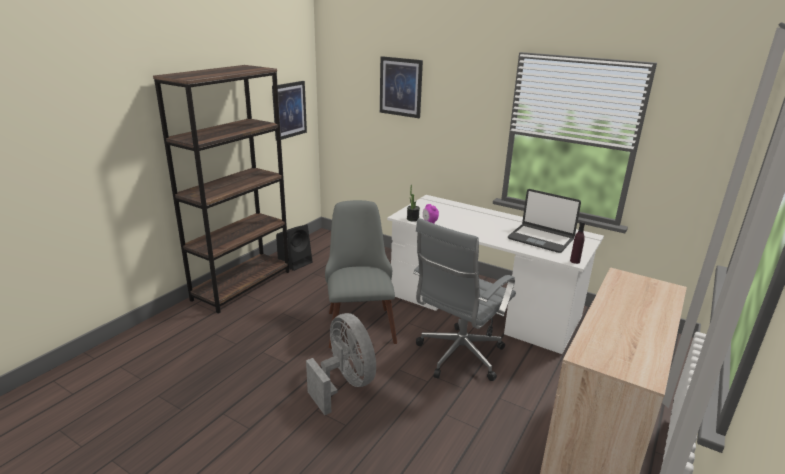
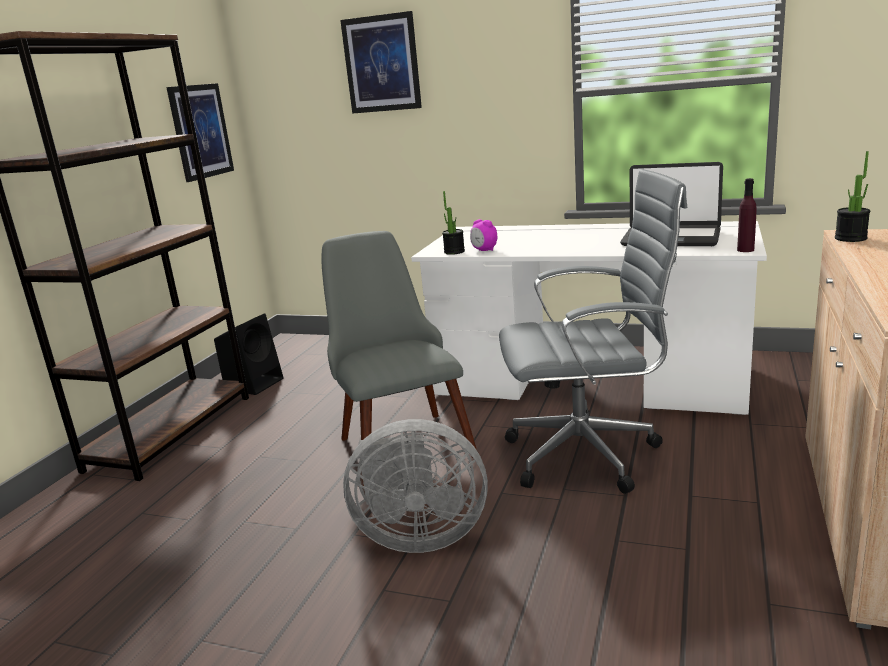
camera: 10 degrees left, 5 degrees down
grey fan [306,313,376,415] -> grey fan turned 135 degrees clockwise [343,419,488,553]
grey office chair [413,218,516,381] -> grey office chair turned 120 degrees counterclockwise [499,169,687,494]
none -> potted plant [835,151,870,242]

